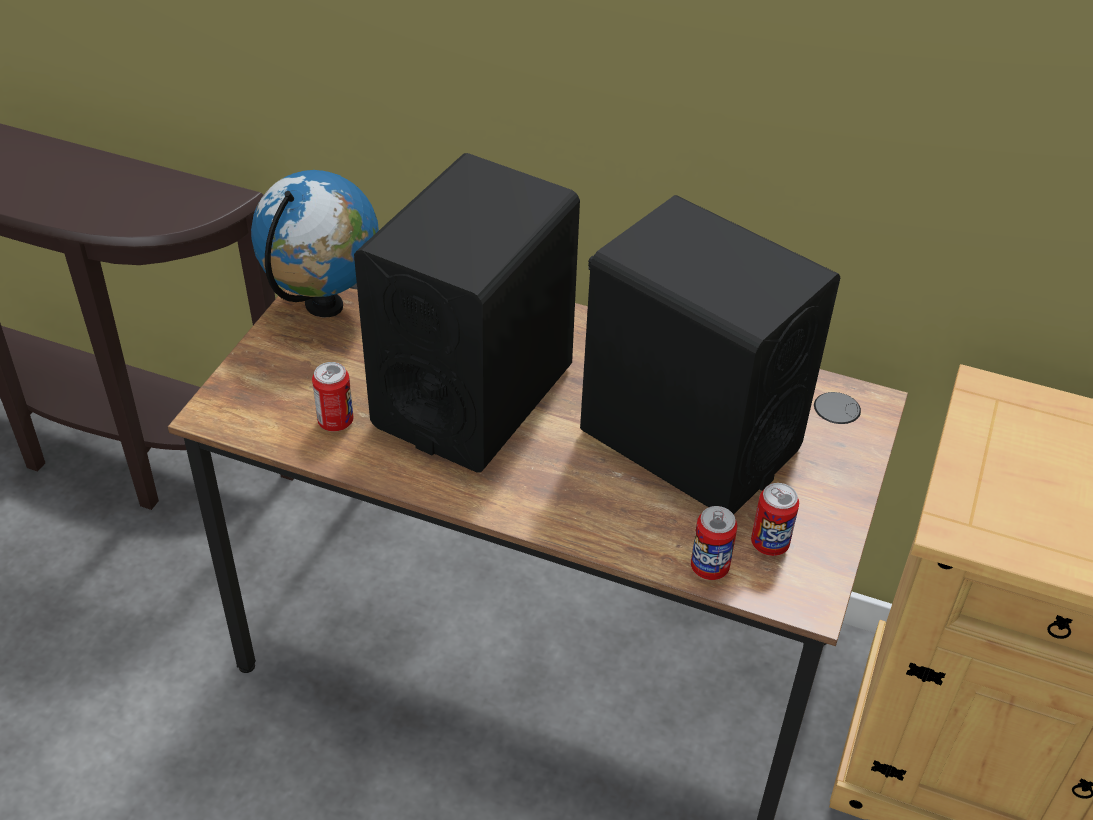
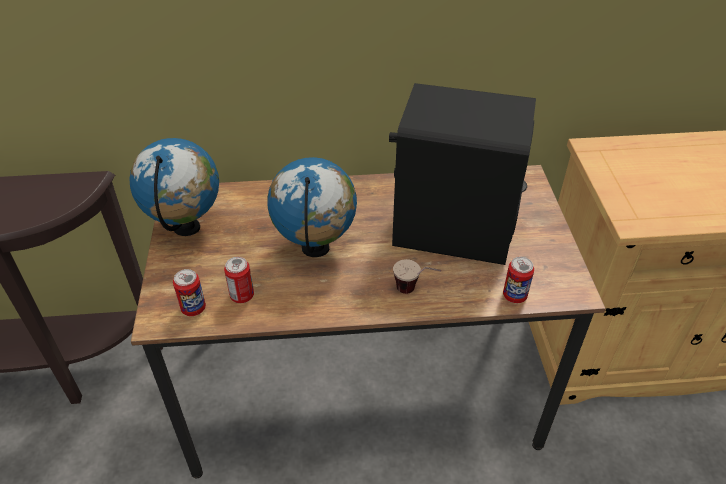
camera: 25 degrees left, 0 degrees up
black speaker [354,153,580,472] -> globe [267,157,357,257]
can [751,483,799,556] -> can moved to [173,269,206,316]
none -> cup [393,259,441,294]

